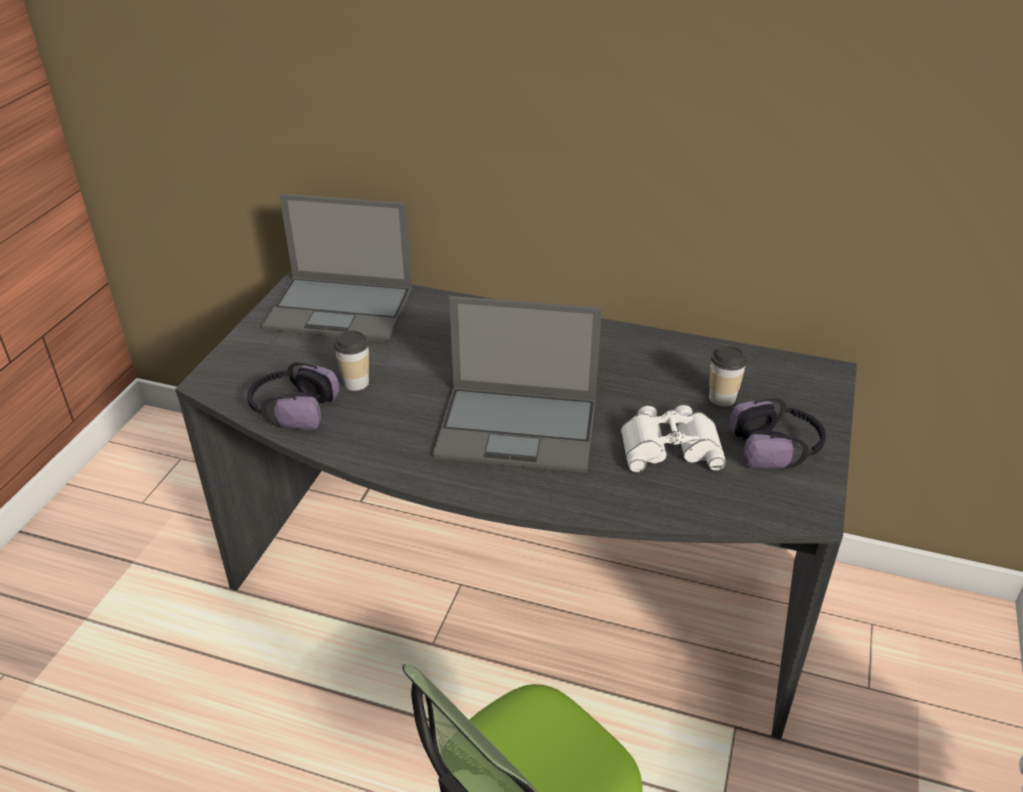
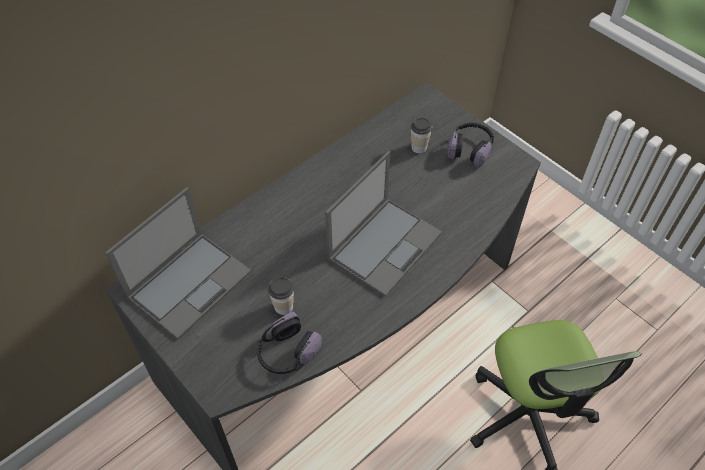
camera: 60 degrees left, 15 degrees up
white binoculars [621,405,726,473] -> none

